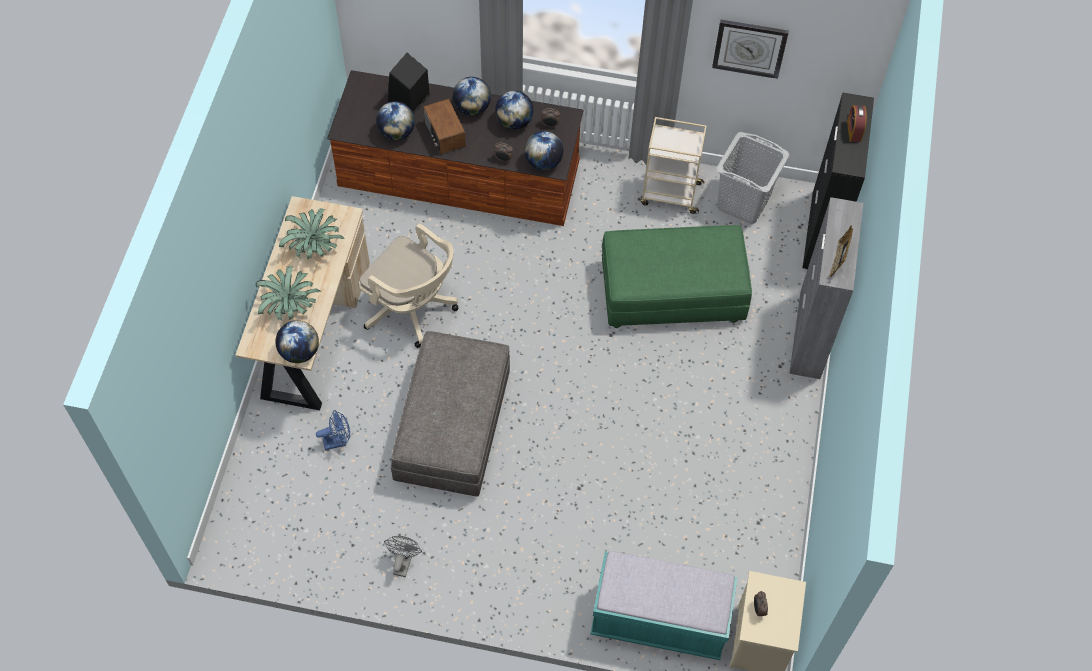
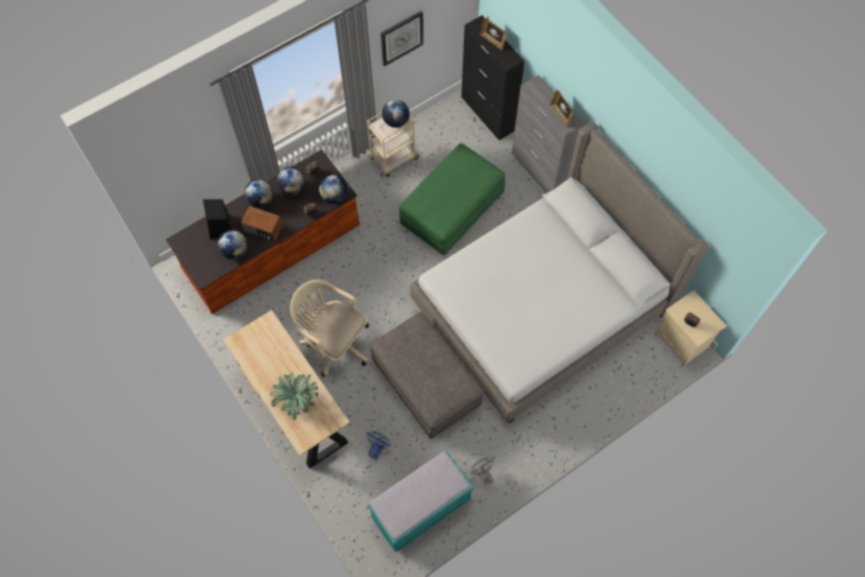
camera: 45 degrees left, 5 degrees up
globe [275,320,319,363] -> globe moved to [382,99,410,128]
potted plant [279,208,345,259] -> none
beige office chair [359,224,458,348] -> beige office chair turned 135 degrees counterclockwise [290,280,369,377]
turquoise bench [590,551,737,660] -> turquoise bench moved to [368,450,474,553]
grey laundry basket [716,132,789,224] -> none
alarm clock [847,105,867,142] -> picture frame [480,18,506,51]
none -> bed [410,122,709,424]

